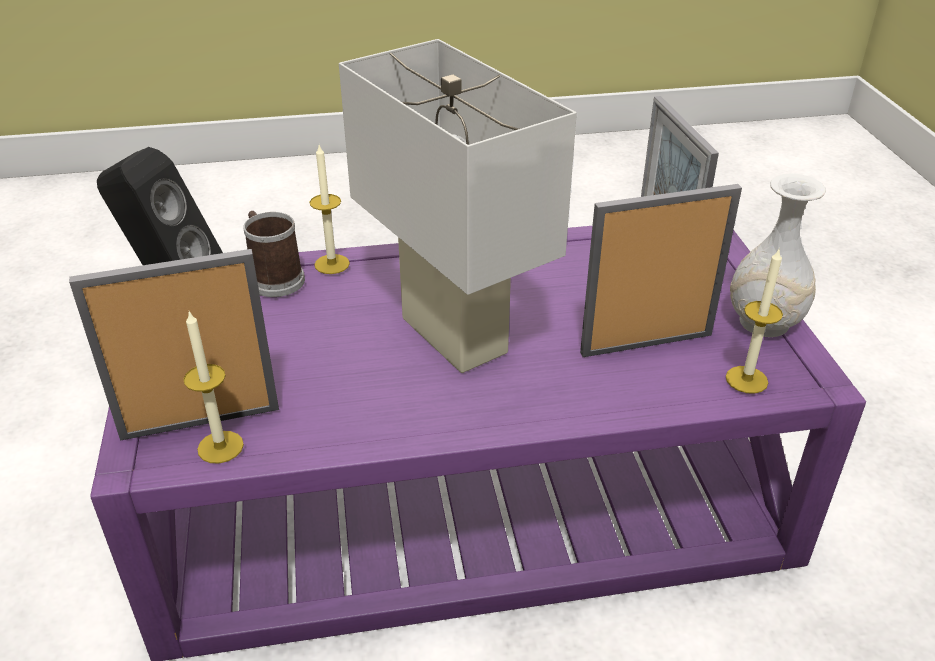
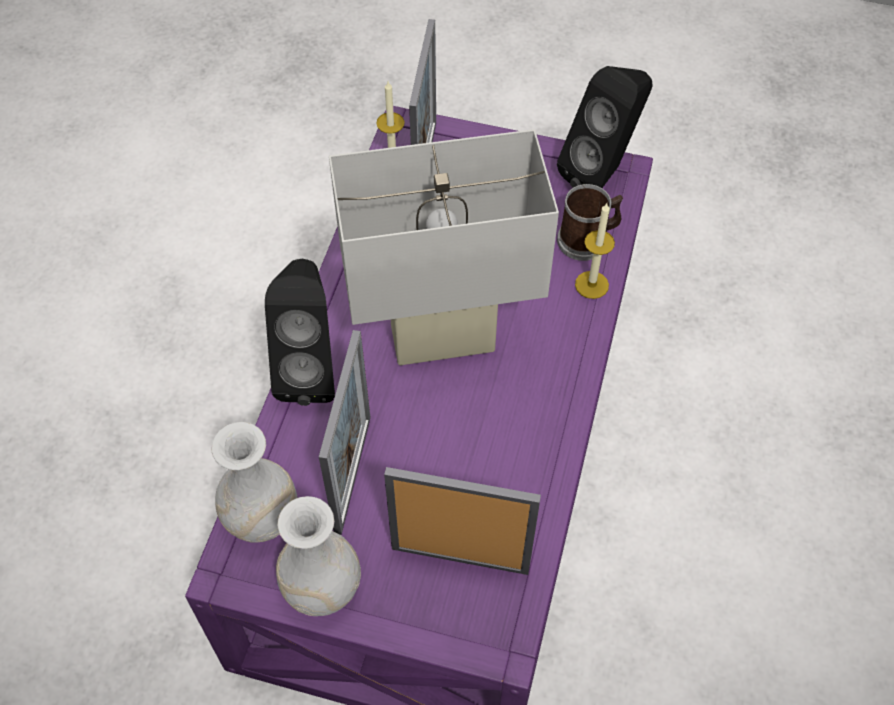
camera: 115 degrees right, 20 degrees up
candle [726,250,783,394] -> white vase [211,422,298,543]
none -> black speaker [265,259,335,406]

